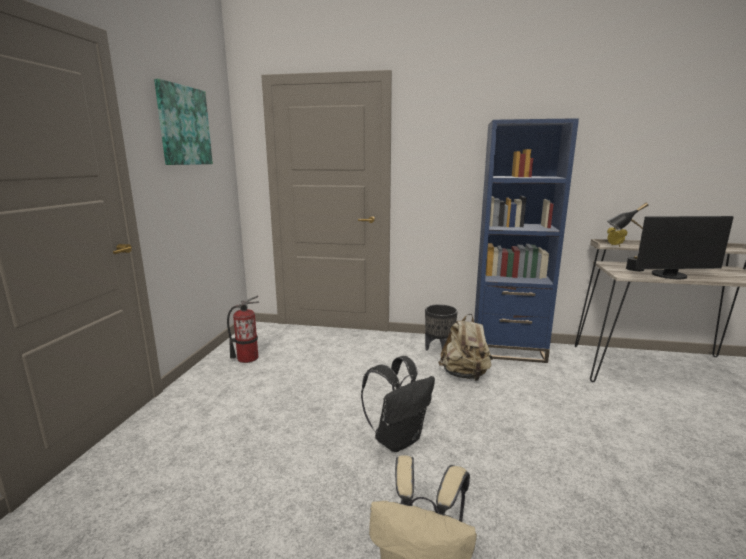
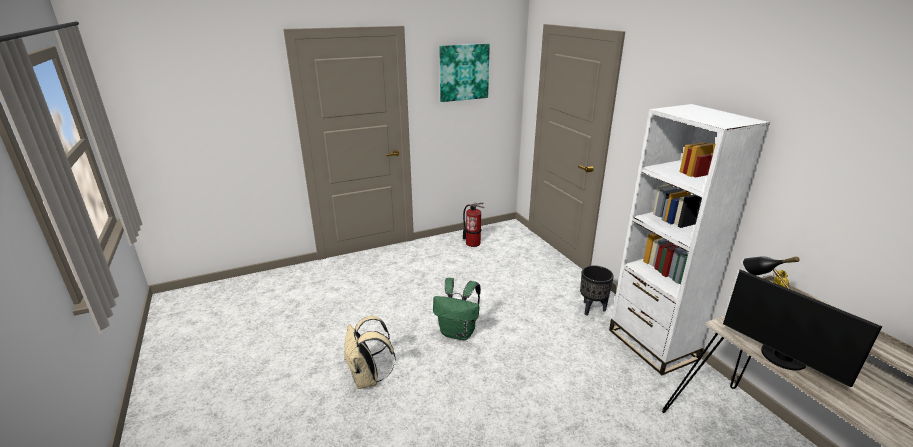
camera: 55 degrees right, 10 degrees up
black backpack [361,356,435,452] -> green backpack [433,278,481,340]
beige backpack [438,314,493,381] -> none
blue bookcase [474,118,579,363] -> white bookcase [609,104,770,375]

